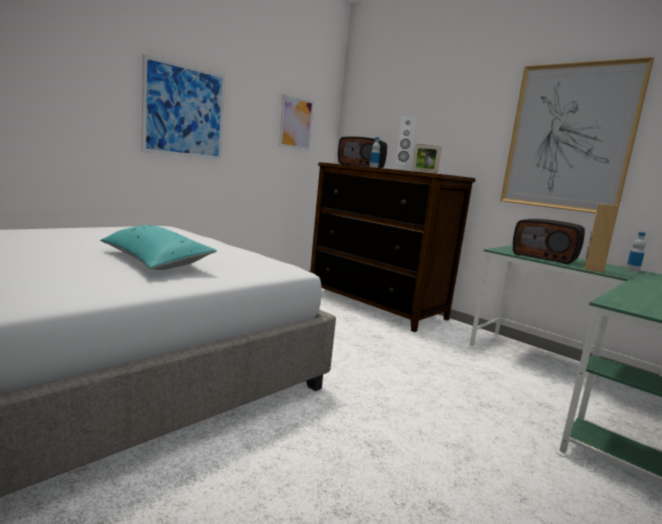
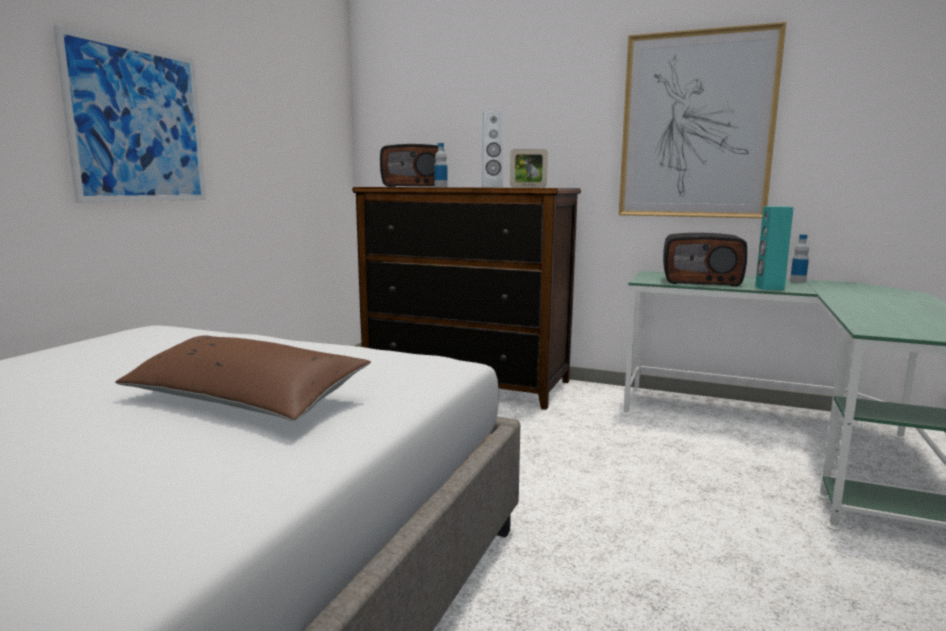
camera: 20 degrees left, 0 degrees up
turquoise pillow [100,225,217,270] -> brown pillow [115,336,371,421]
picture [279,94,314,150] -> none
brown speaker [584,204,619,273] -> turquoise speaker [755,206,794,291]

